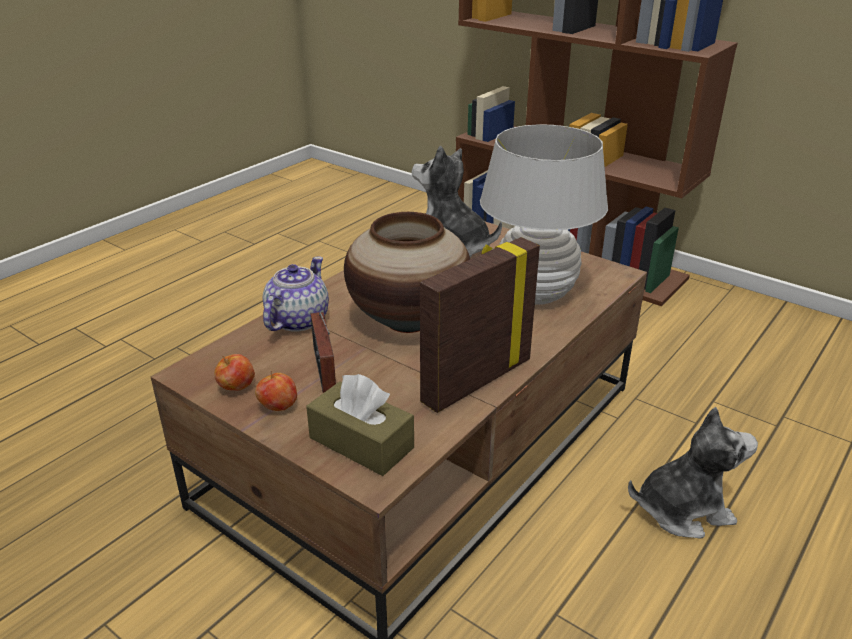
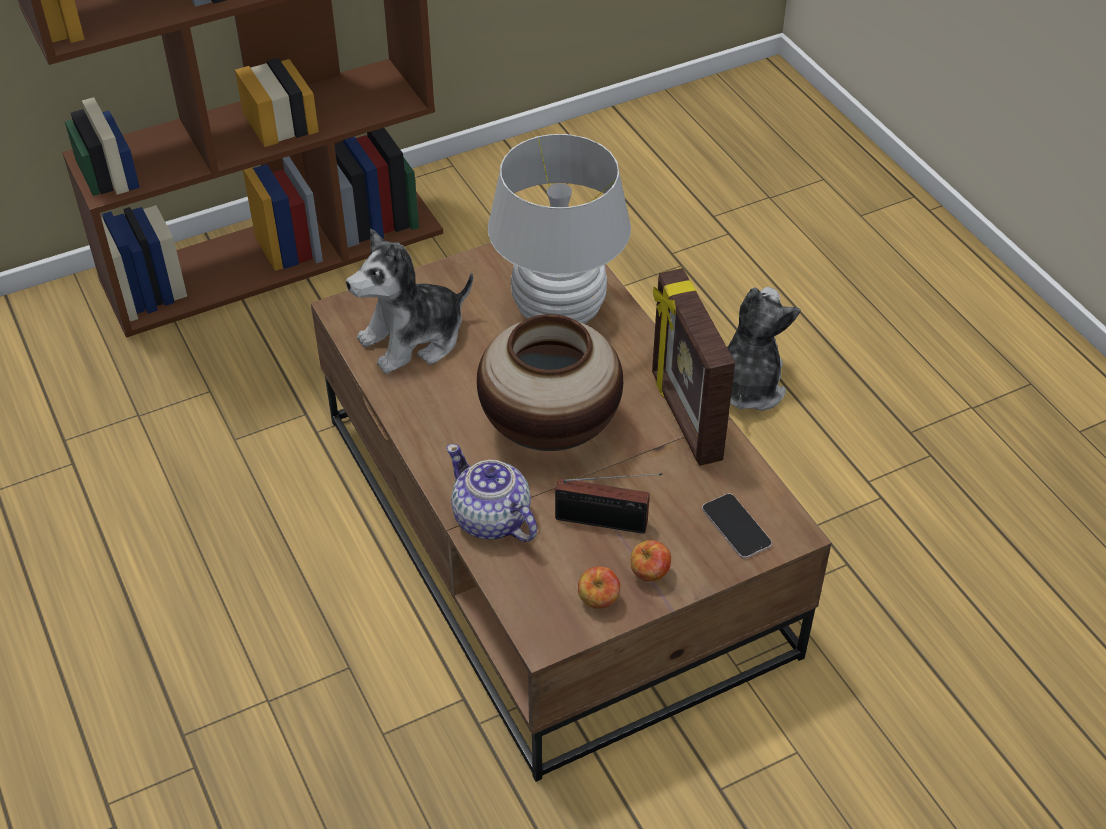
camera: 65 degrees left, 15 degrees up
brown tissue box [306,374,414,476] -> phone [702,493,772,559]

